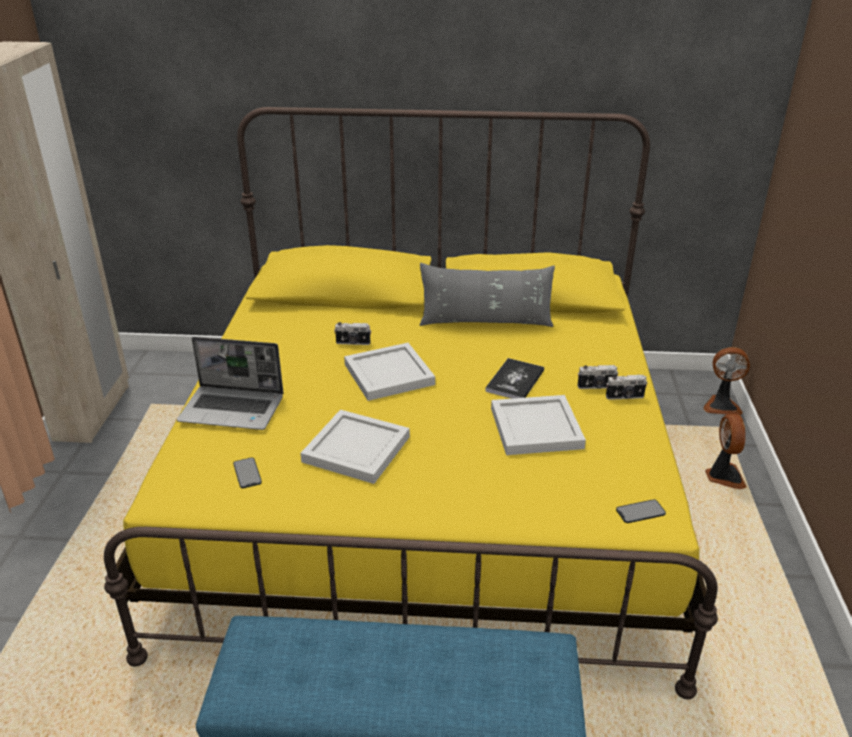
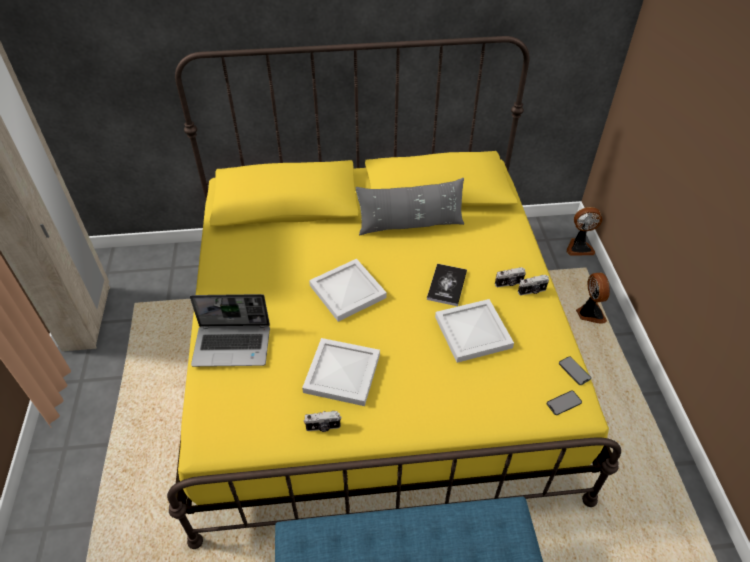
camera: 10 degrees left, 15 degrees up
phone [233,458,262,488] -> phone moved to [559,356,591,385]
camera [334,322,371,345] -> camera moved to [304,411,342,432]

